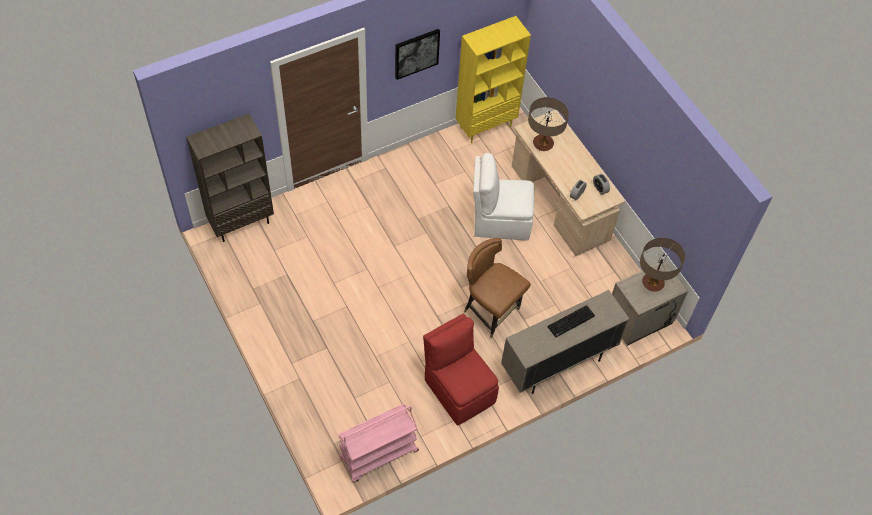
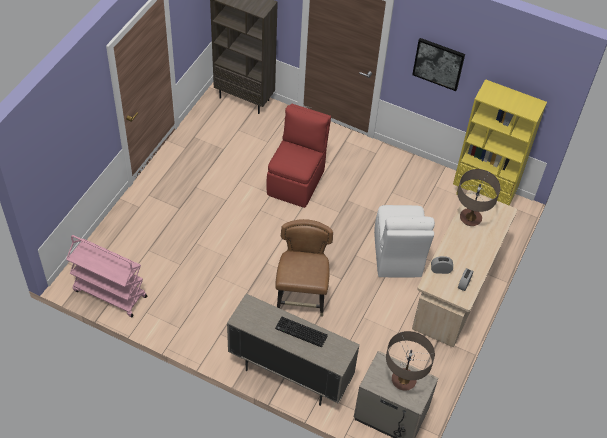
camera: 55 degrees right, 5 degrees down
red chair [423,313,499,425] -> red chair moved to [266,104,331,208]
white chair [473,153,534,241] -> white chair turned 150 degrees counterclockwise [374,205,435,277]

